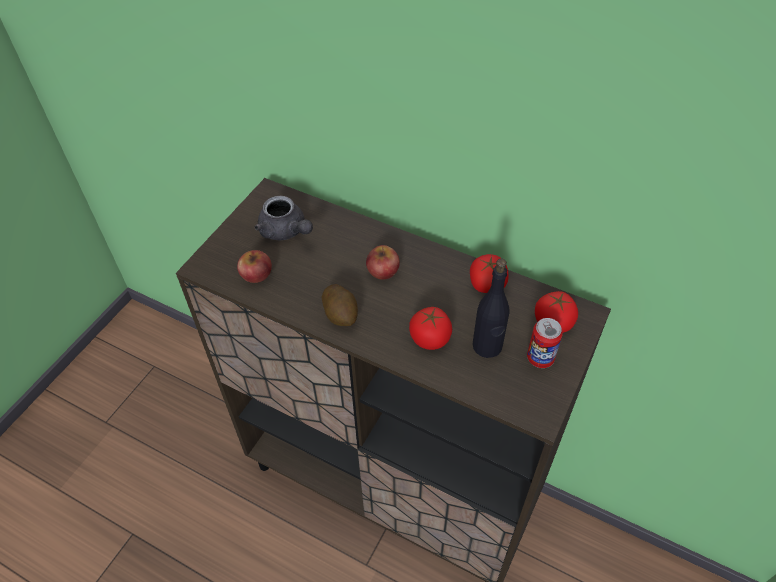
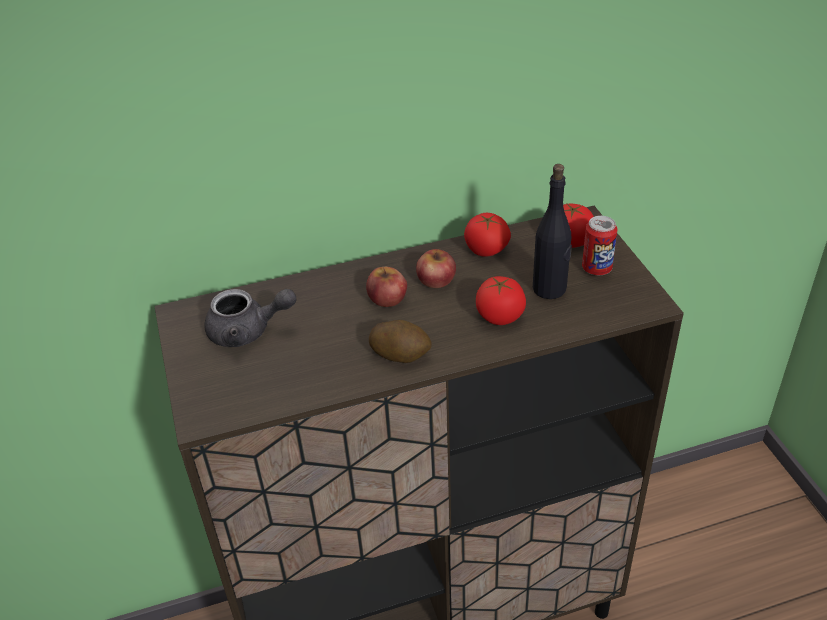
camera: 45 degrees left, 10 degrees down
apple [237,250,272,283] -> apple moved to [416,249,456,288]

